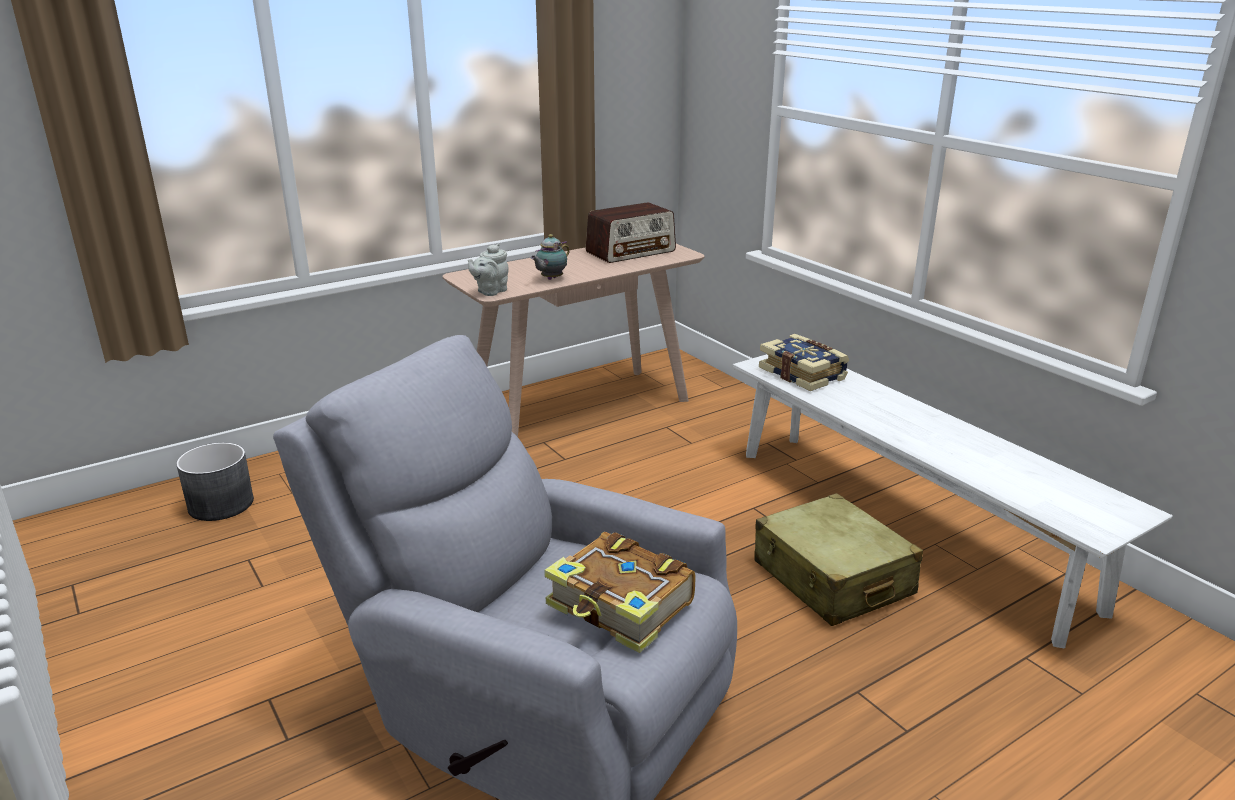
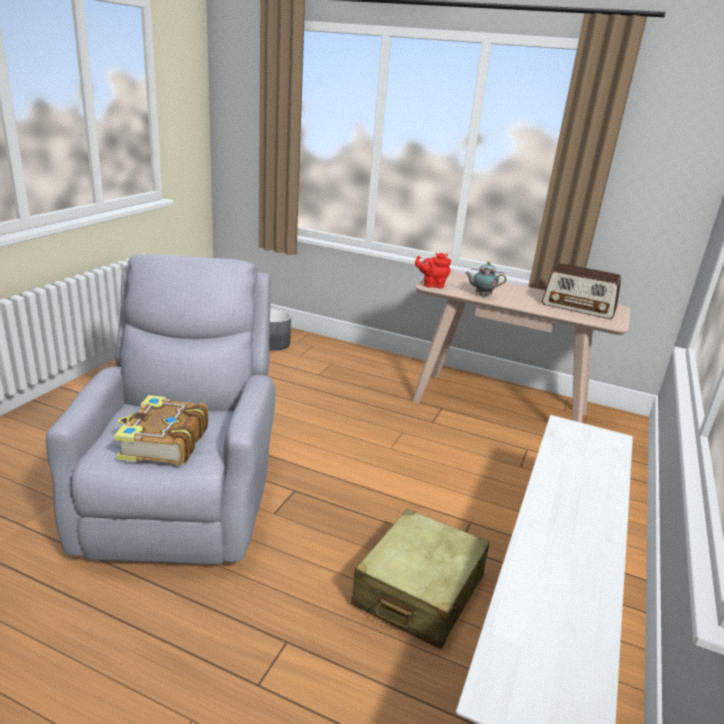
camera: 55 degrees right, 0 degrees up
grey teapot [468,243,509,296] -> red teapot [415,253,451,288]
book [759,334,849,391] -> none

